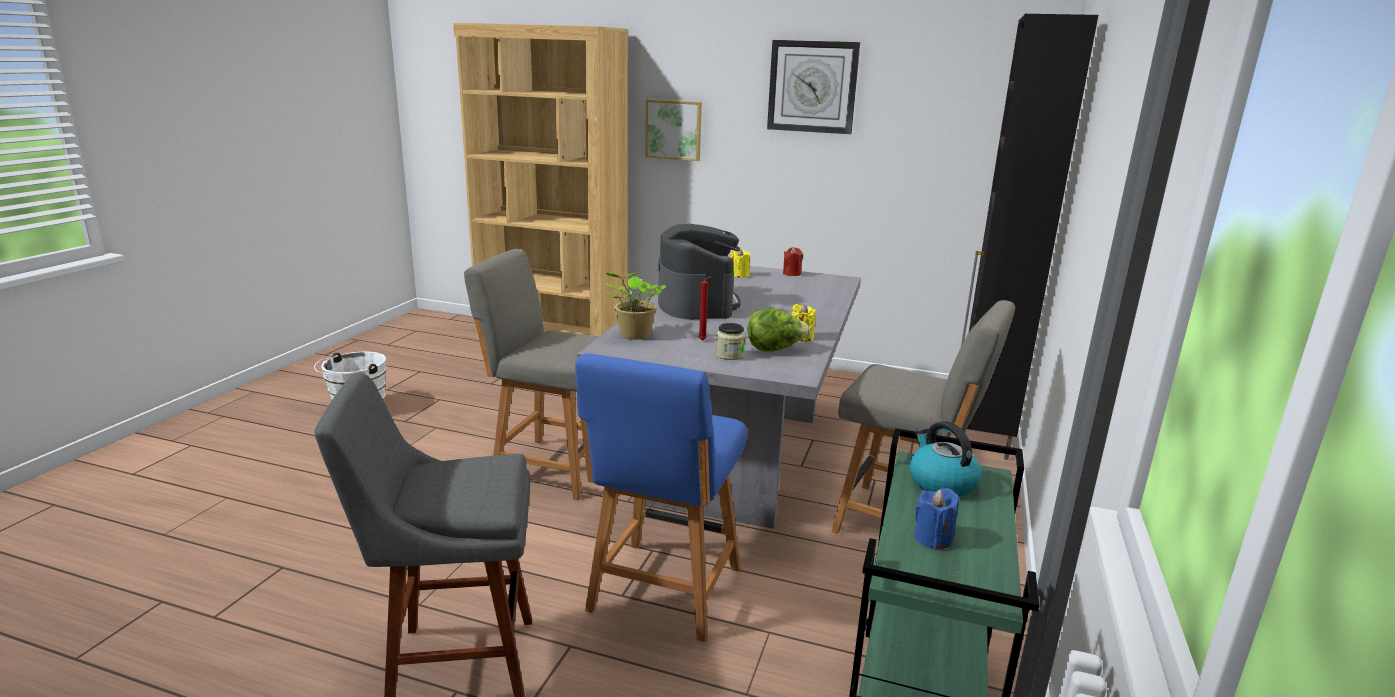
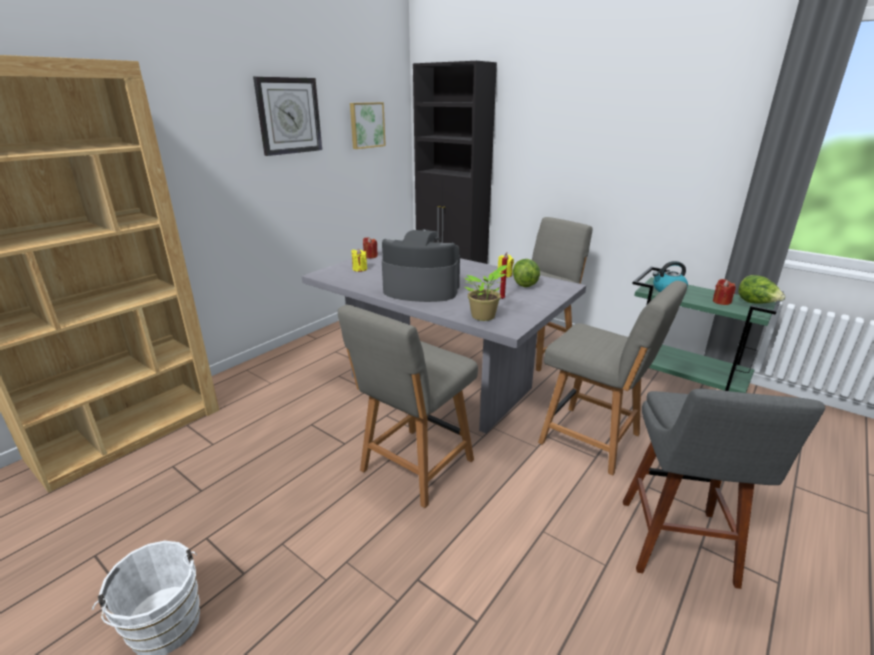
camera: 70 degrees left, 5 degrees up
blue chair [575,353,747,642] -> grey chair [538,281,687,475]
picture [646,99,702,161] -> picture moved to [350,102,386,149]
jar [716,323,745,360] -> none
blue candle [914,488,959,550] -> red candle [713,279,736,305]
none -> lettuce [738,275,785,304]

